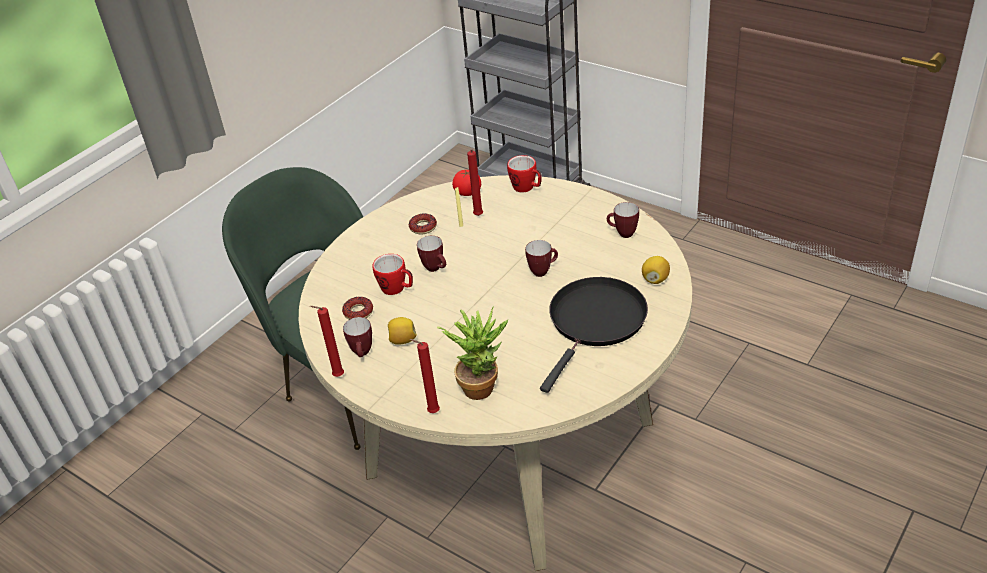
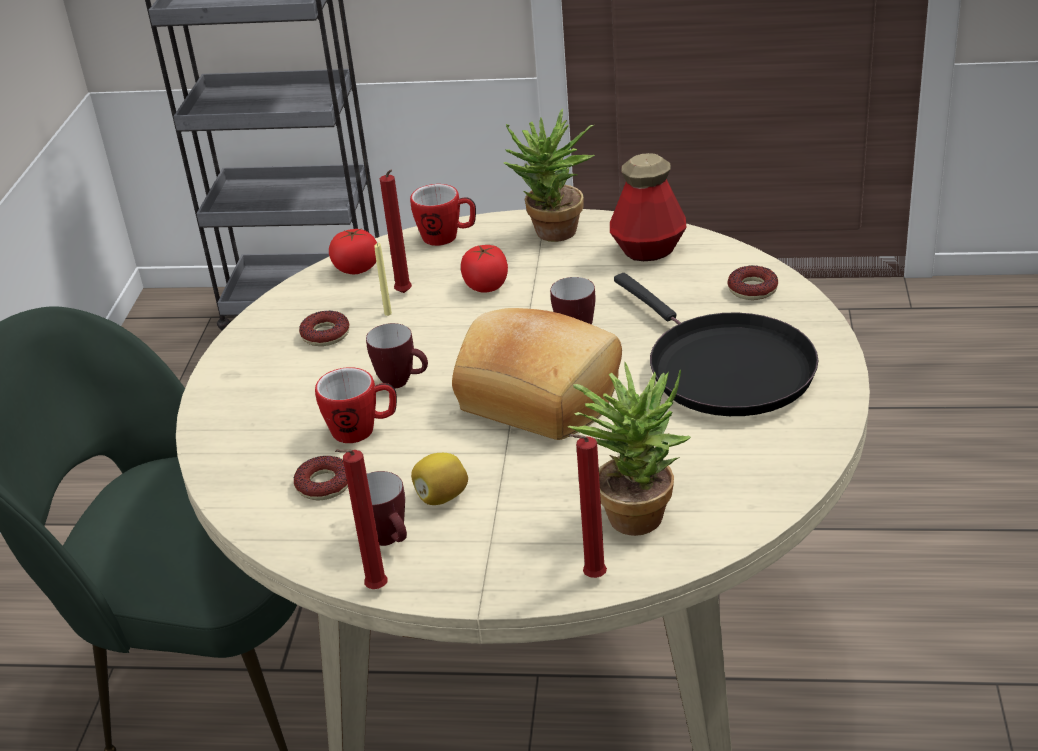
camera: 30 degrees left, 5 degrees down
black frying pan [540,277,648,393] -> black frying pan turned 150 degrees clockwise [614,273,818,416]
mug [607,202,639,238] -> bottle [610,153,686,261]
lemon [642,256,670,284] -> donut [727,265,778,300]
none -> bread [452,308,622,440]
none -> tomato [461,245,508,292]
none -> potted plant [504,108,595,242]

